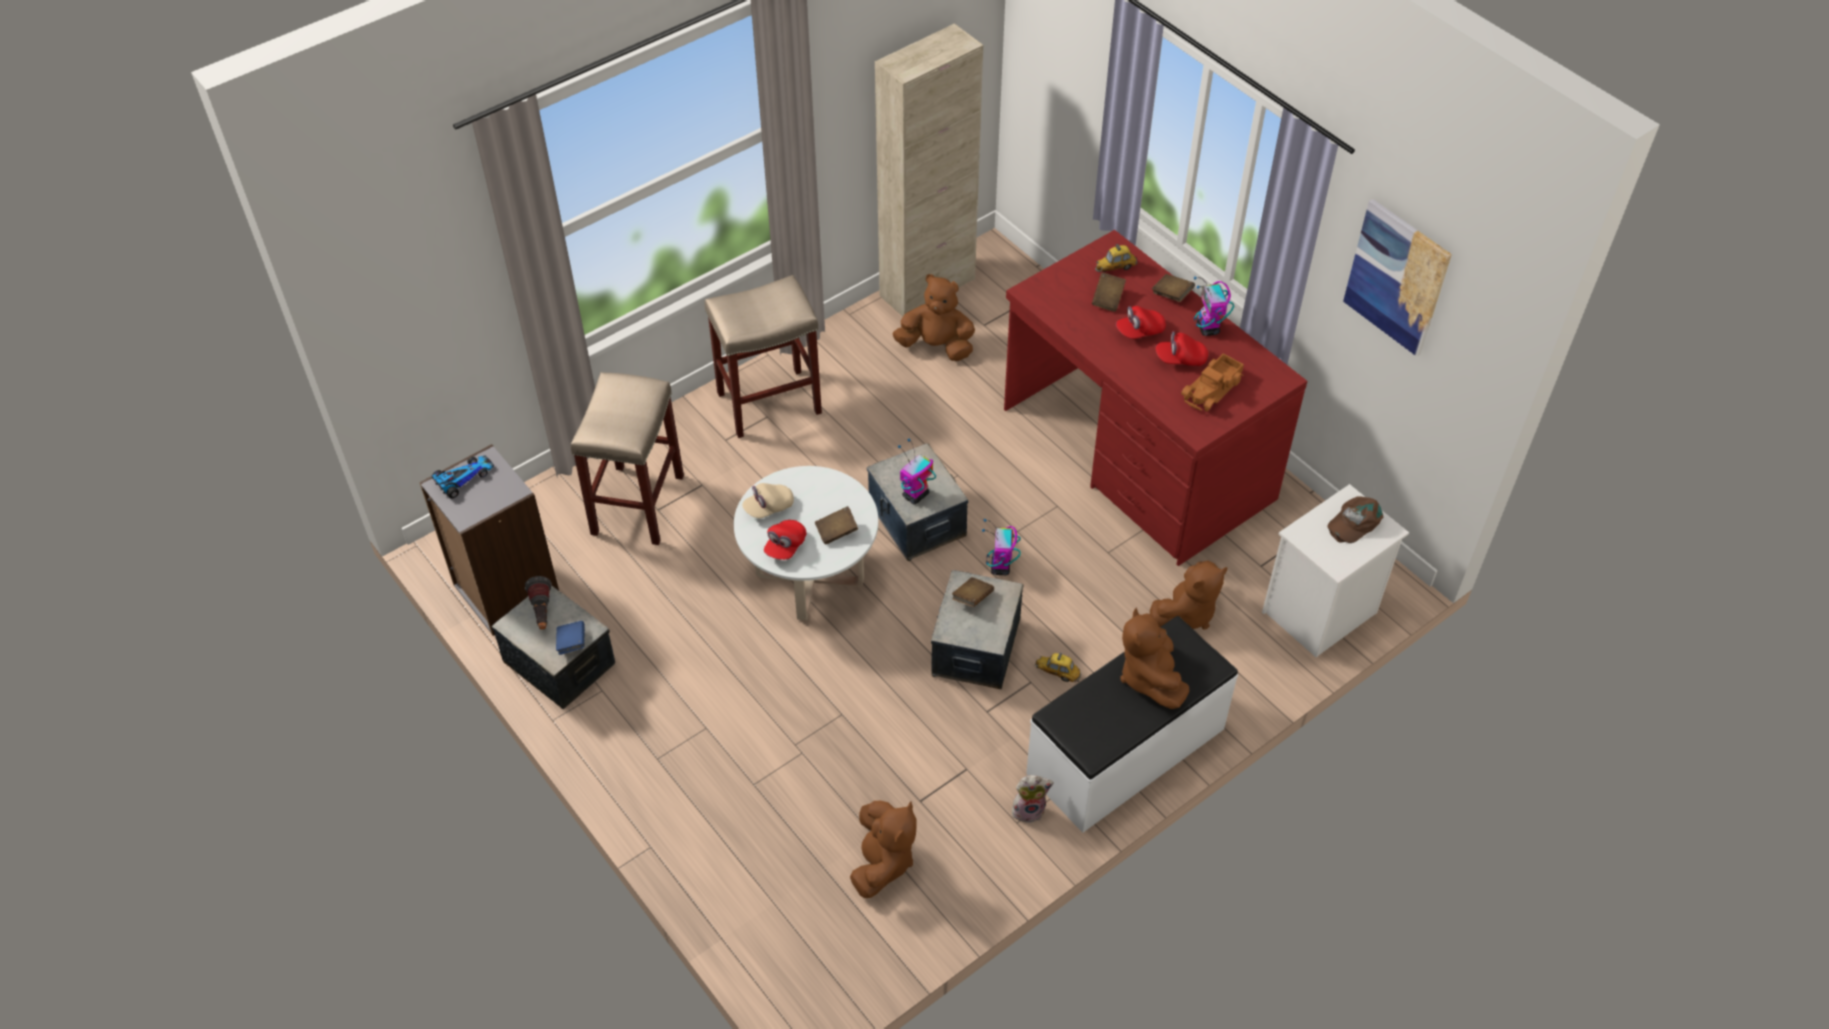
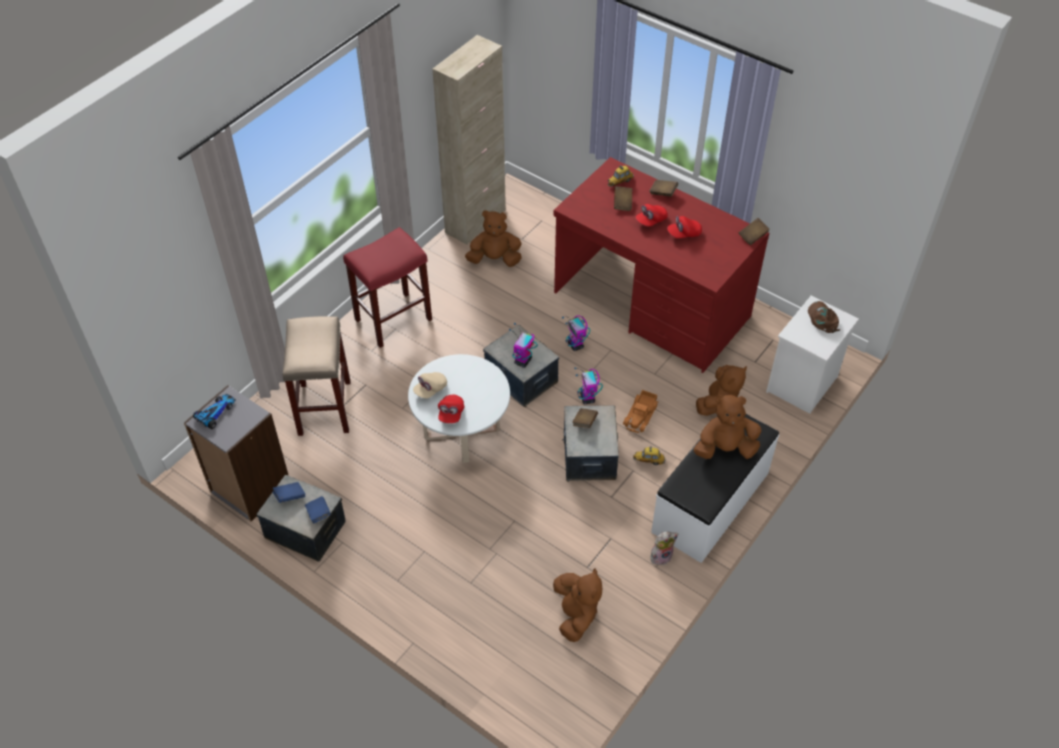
camera: 15 degrees left, 0 degrees up
flashlight [525,576,552,630] -> blue book [273,482,305,503]
beige stool [704,275,822,438] -> red stool [343,227,432,348]
brown book [815,506,858,545] -> brown book moved to [739,218,770,245]
brown plush toy [1120,608,1189,709] -> brown plush toy turned 105 degrees clockwise [694,395,762,459]
toy truck [1181,353,1244,411] -> toy truck moved to [623,390,658,433]
toy robot [1194,277,1234,336] -> toy robot moved to [562,315,590,351]
brown cap [1328,496,1383,543] -> brown cap turned 135 degrees clockwise [808,301,840,333]
picture [1343,199,1452,356] -> none

